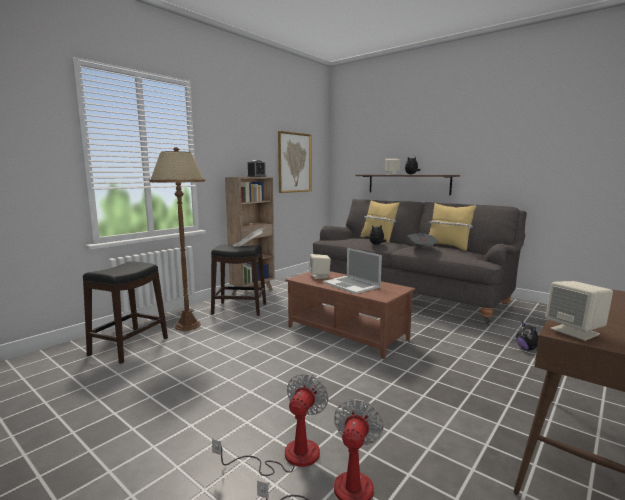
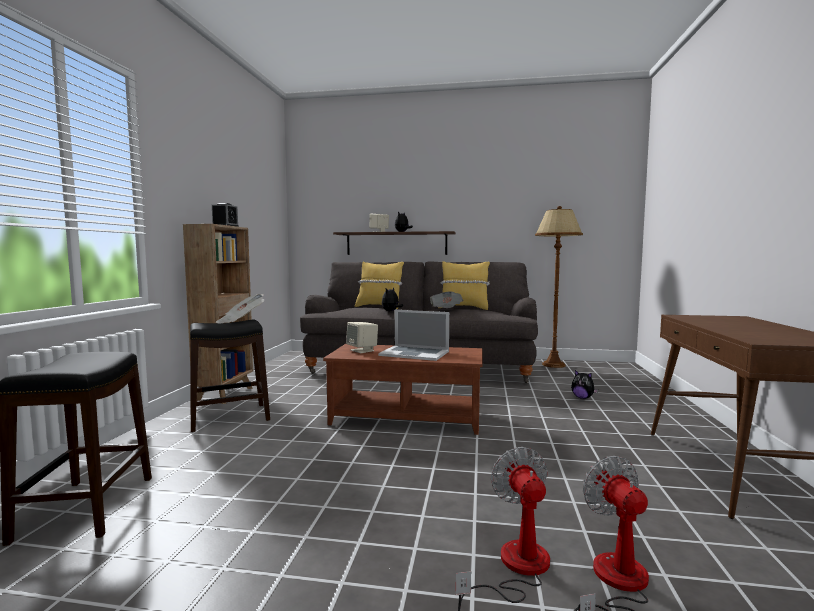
camera: 30 degrees left, 5 degrees down
brown floor lamp [149,147,205,331] -> brown floor lamp moved to [535,206,583,368]
picture [278,131,311,193] -> none
beige speaker [545,281,613,341] -> none

